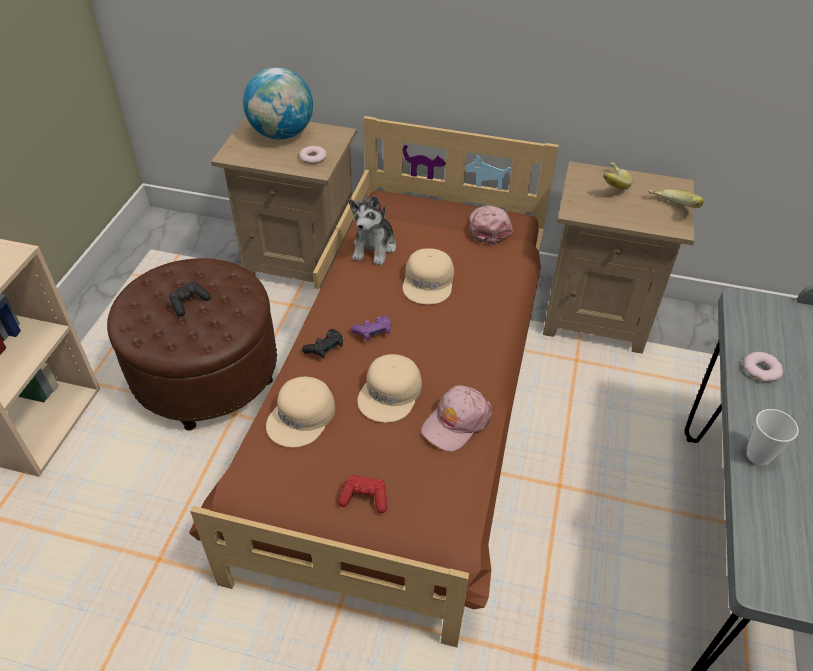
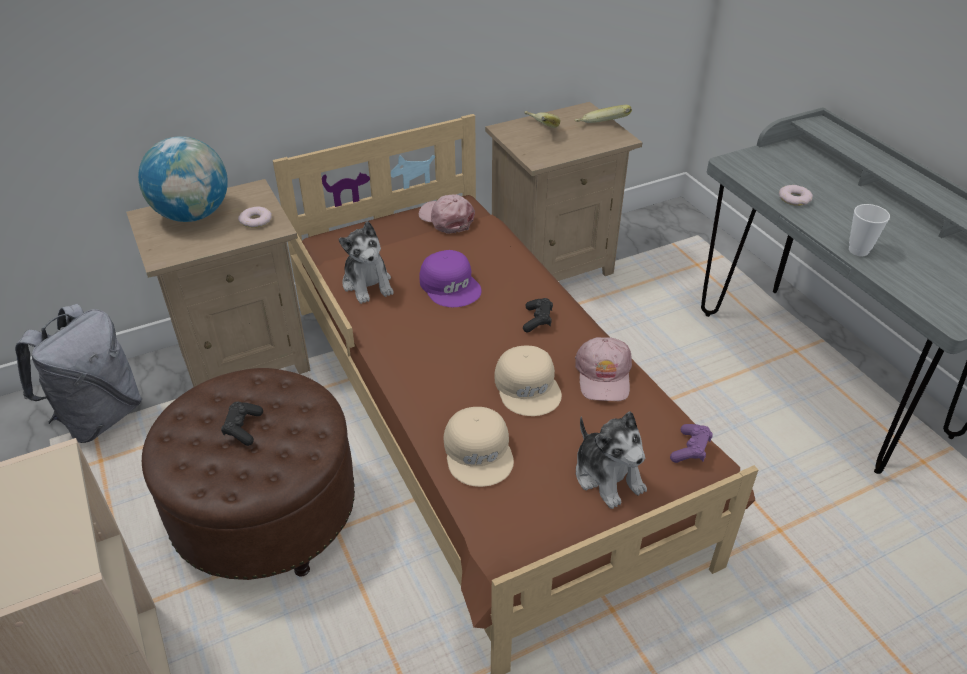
camera: 40 degrees left, 5 degrees down
black game controller [302,329,343,359] -> black game controller moved to [523,298,553,333]
red game controller [338,475,387,513] -> plush toy [576,412,647,509]
purple game controller [351,315,391,342] -> purple game controller moved to [670,424,713,463]
beige cap [403,248,454,304] -> purple cap [419,250,482,307]
none -> grey backpack [15,304,142,443]

